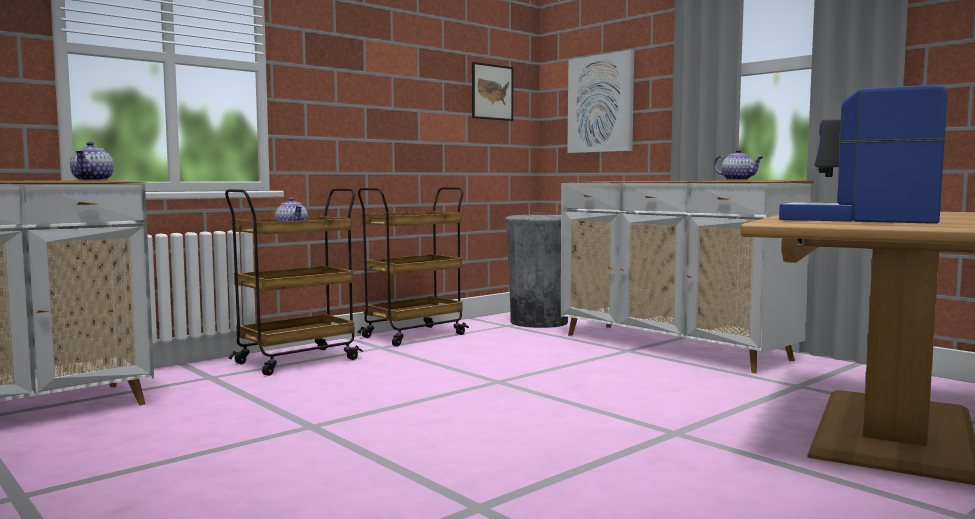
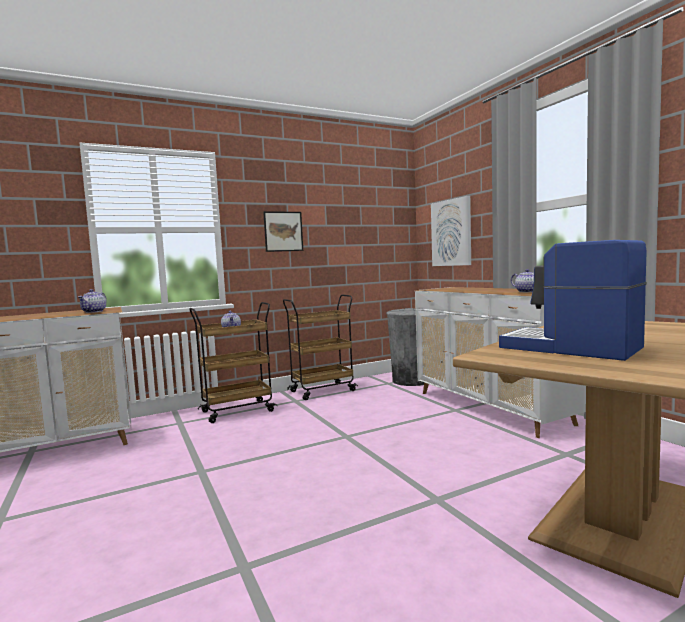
camera: 15 degrees right, 0 degrees up
picture [472,62,513,121] -> picture moved to [263,211,303,252]

